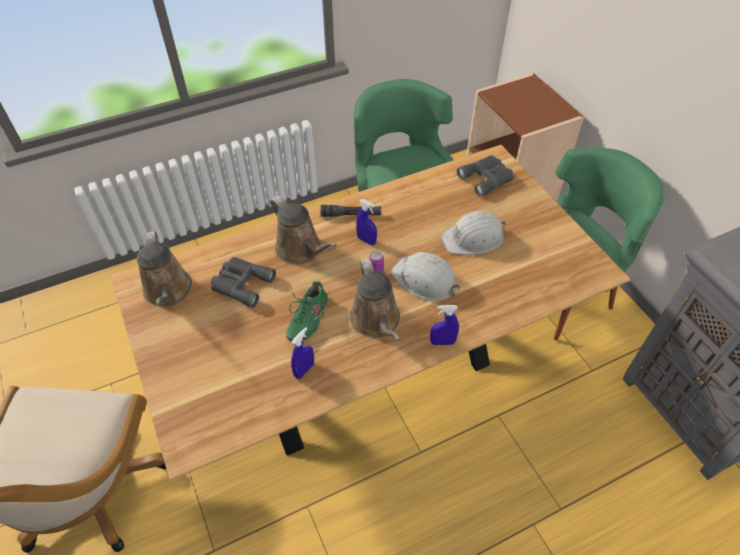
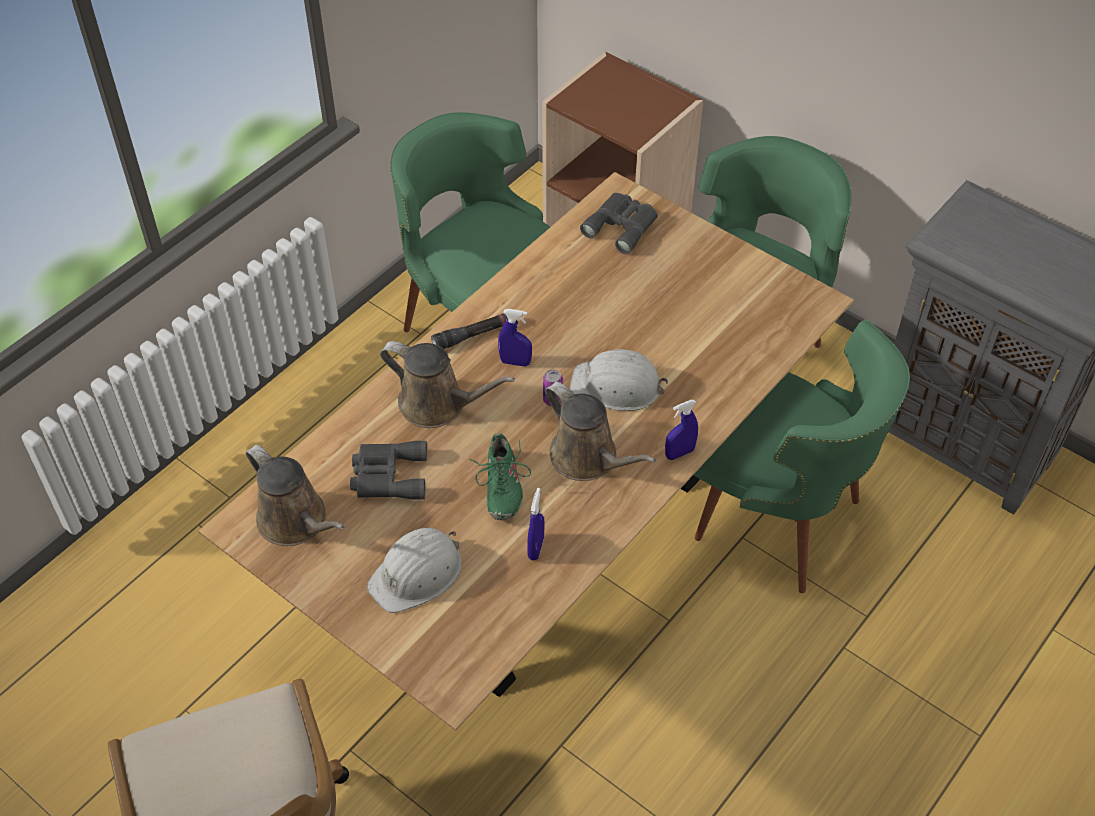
camera: 25 degrees left, 0 degrees up
white hard hat [441,211,506,255] -> white hard hat moved to [367,528,462,613]
none -> green chair [694,320,910,593]

